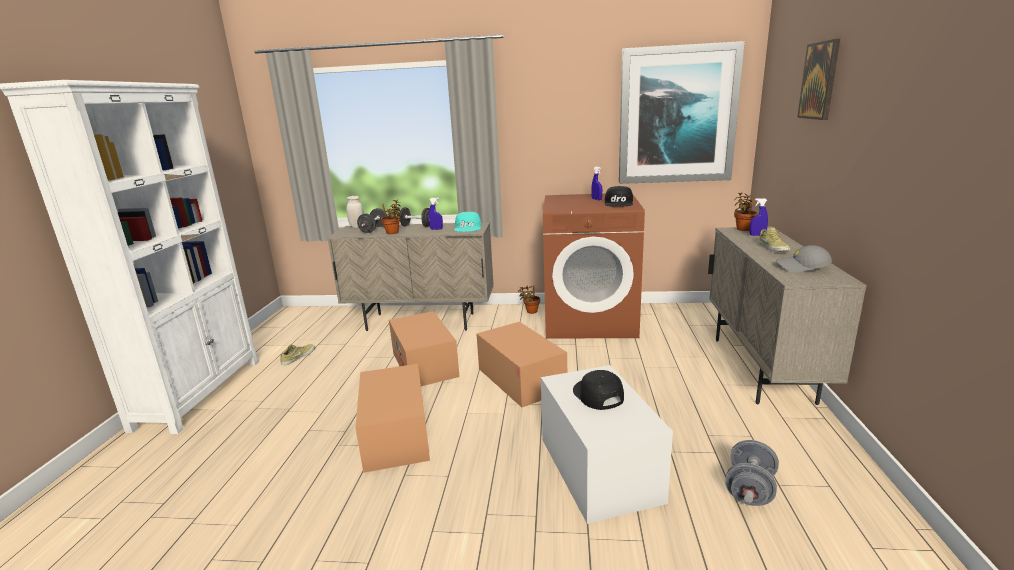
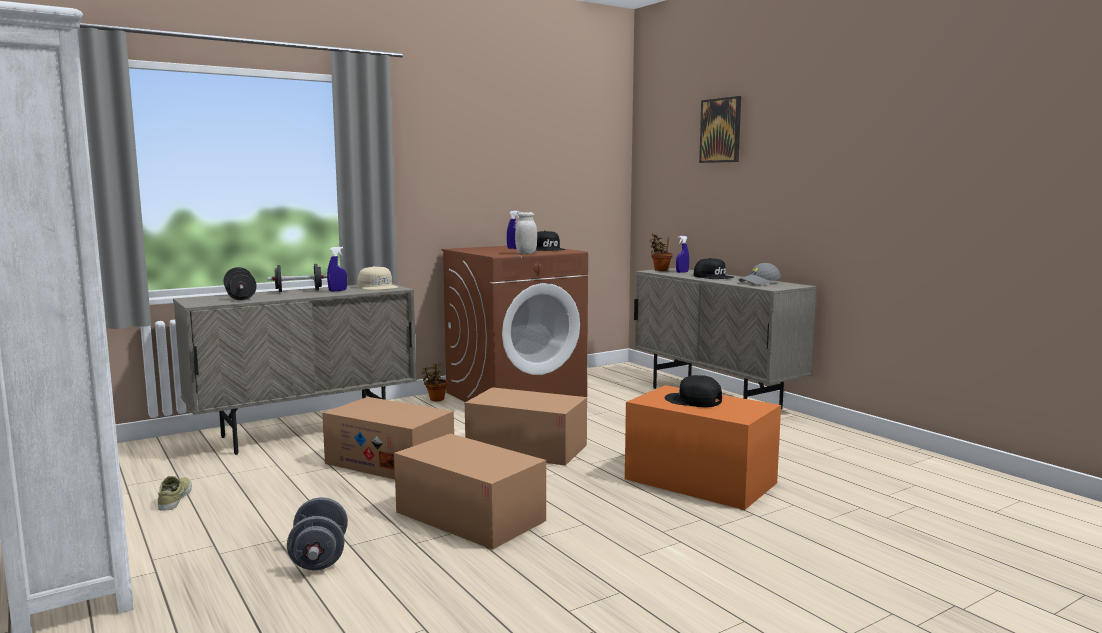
camera: 40 degrees left, 10 degrees down
white jar [346,196,364,228] -> white jar moved to [515,212,537,254]
potted plant [381,200,401,234] -> none
turquoise cap [454,212,481,232] -> beige cap [357,266,398,290]
white storage box [541,365,673,524] -> orange storage box [625,385,781,510]
picture [619,41,745,184] -> none
grey dumbbell [725,440,779,506] -> grey dumbbell moved to [287,497,348,570]
beige shoe [758,227,790,251] -> black cap [694,258,734,279]

